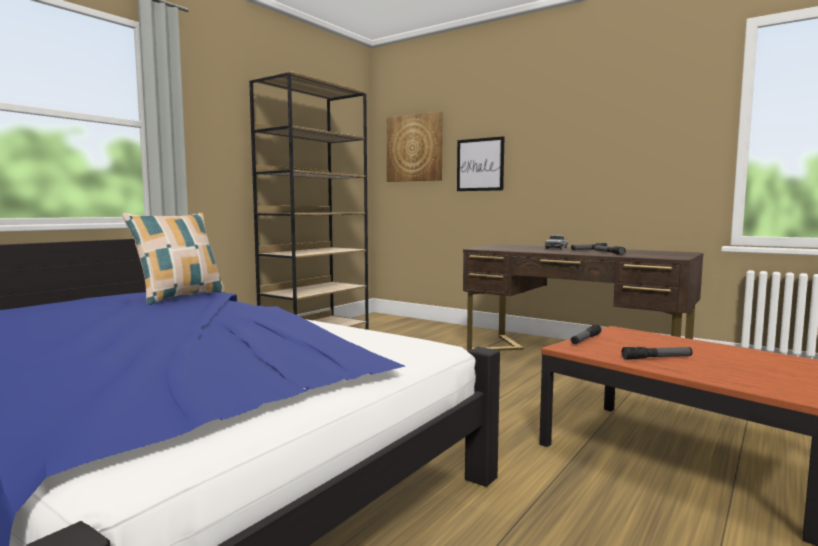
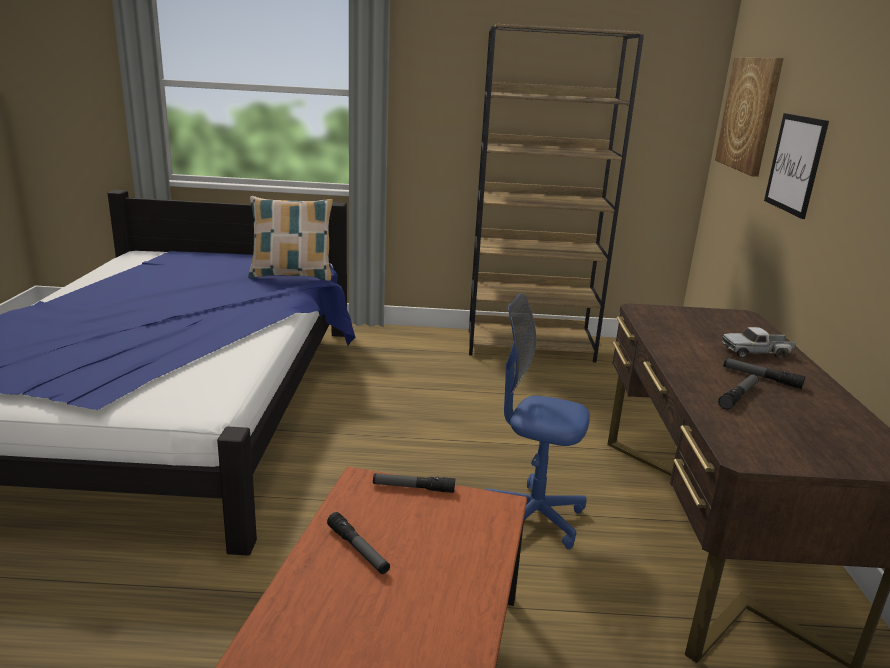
camera: 55 degrees right, 15 degrees up
none -> blue office chair [485,293,590,549]

